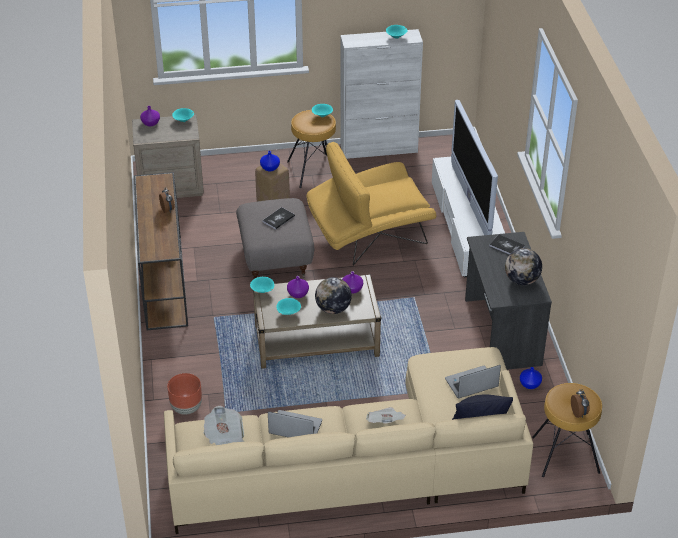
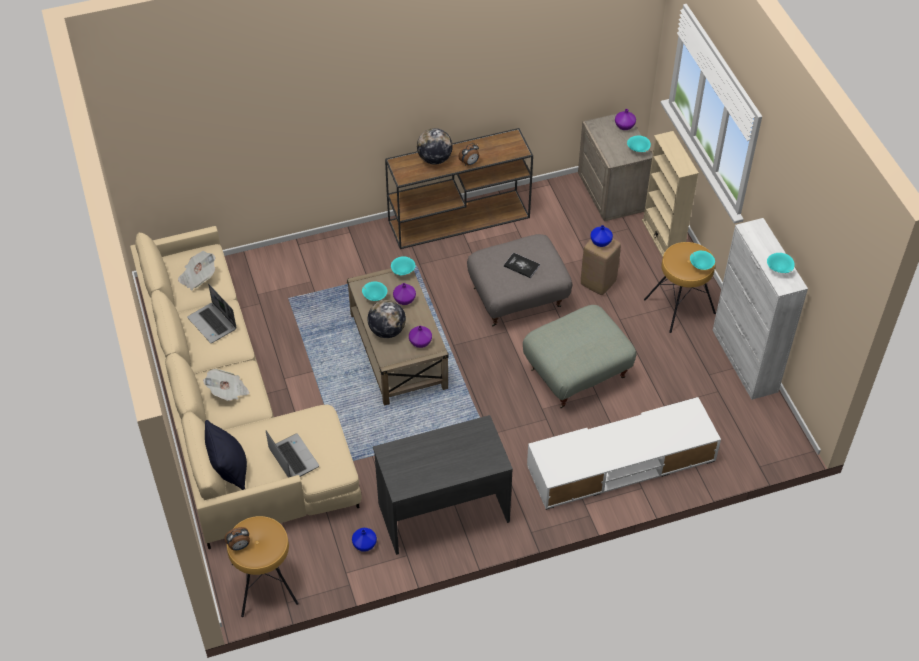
camera: 80 degrees right, 10 degrees up
brown planter [167,373,202,415] -> none
laptop [268,410,322,437] -> laptop turned 135 degrees clockwise [187,284,236,343]
yellow armchair [307,142,437,266] -> grey ottoman [523,305,637,408]
television [451,100,498,235] -> none
book [489,235,525,255] -> none
globe [505,248,542,285] -> globe moved to [417,128,453,165]
none -> beige bookcase [642,131,699,257]

